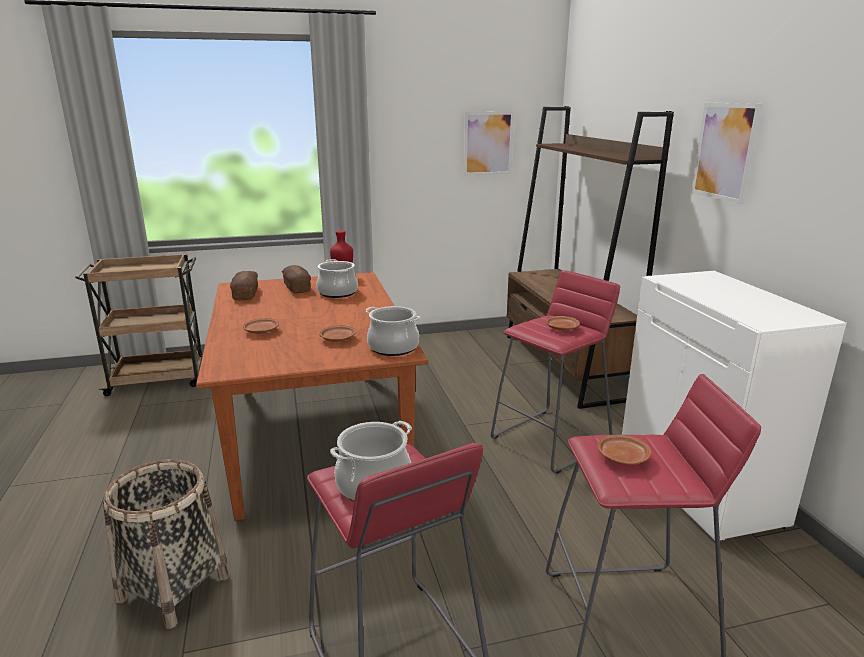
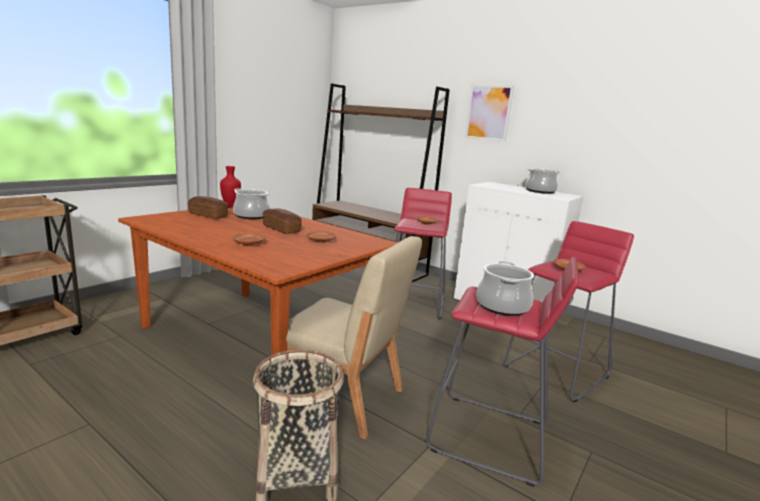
camera: 40 degrees left, 5 degrees down
bread [230,271,258,300] -> bread moved to [263,208,302,234]
cooking pot [365,306,421,356] -> cooking pot moved to [525,168,562,194]
picture [464,112,514,176] -> none
none -> beige chair [286,236,422,439]

